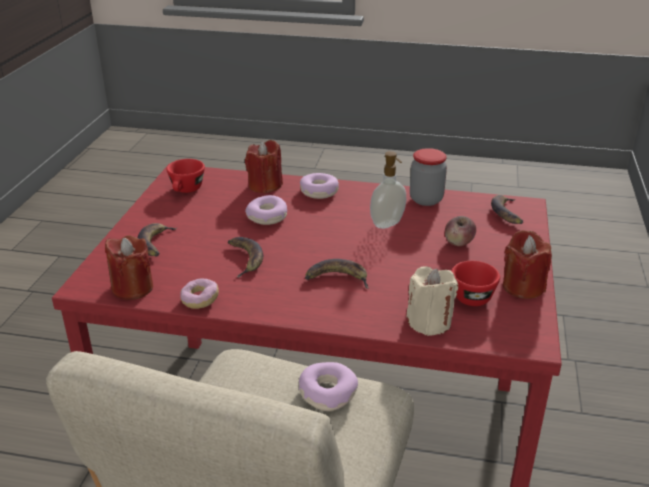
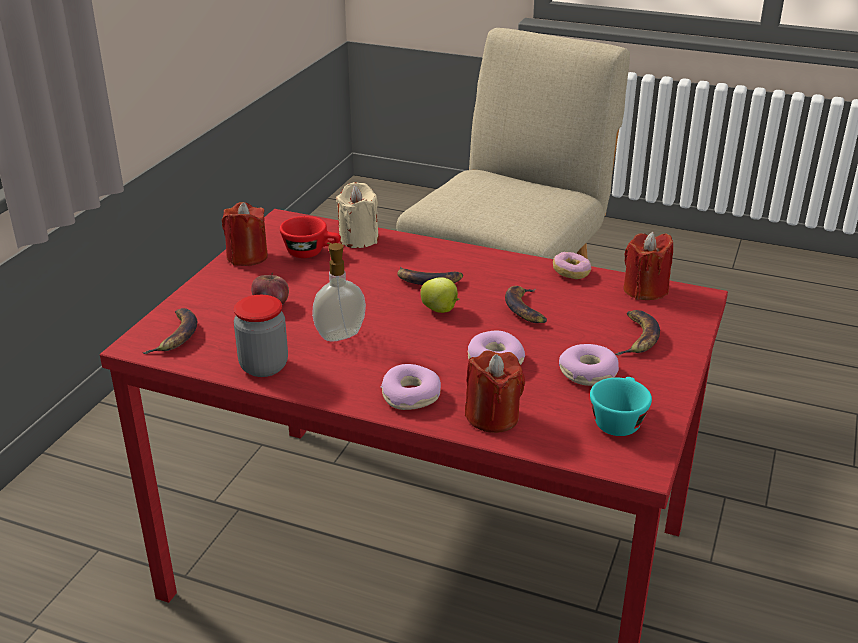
camera: 170 degrees left, 0 degrees up
red cup [166,159,205,193] -> turquoise cup [590,377,652,436]
donut [299,362,358,411] -> donut moved to [559,344,619,386]
none -> apple [420,277,460,313]

